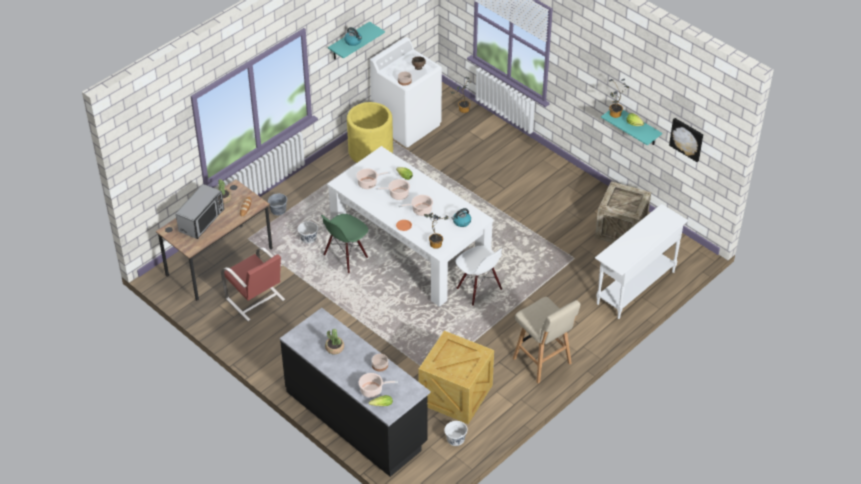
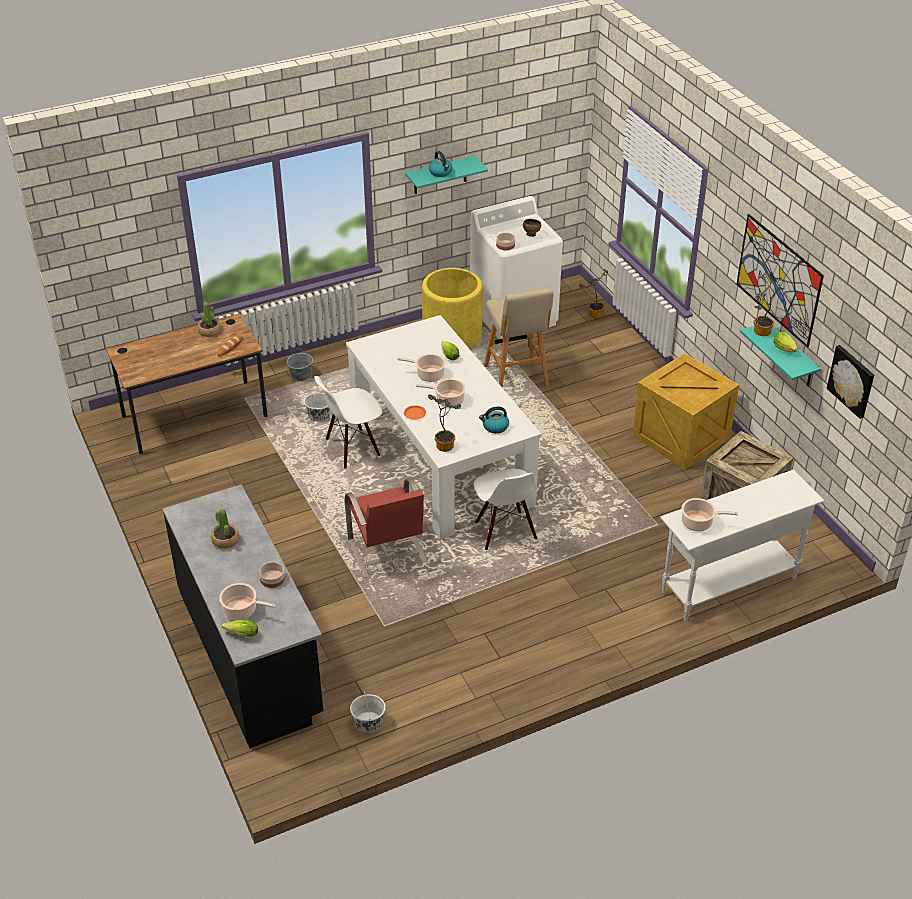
camera: 20 degrees right, 5 degrees down
microwave [176,184,224,239] -> none
red chair [221,247,285,321] -> red chair moved to [345,478,428,578]
green chair [321,214,368,273] -> white chair [314,376,382,469]
cooking pot [356,168,391,189] -> cooking pot moved to [682,498,738,532]
crate [418,331,494,424] -> crate moved to [632,353,739,470]
beige stool [513,297,580,384] -> beige stool moved to [484,287,554,388]
none -> picture [737,214,824,348]

